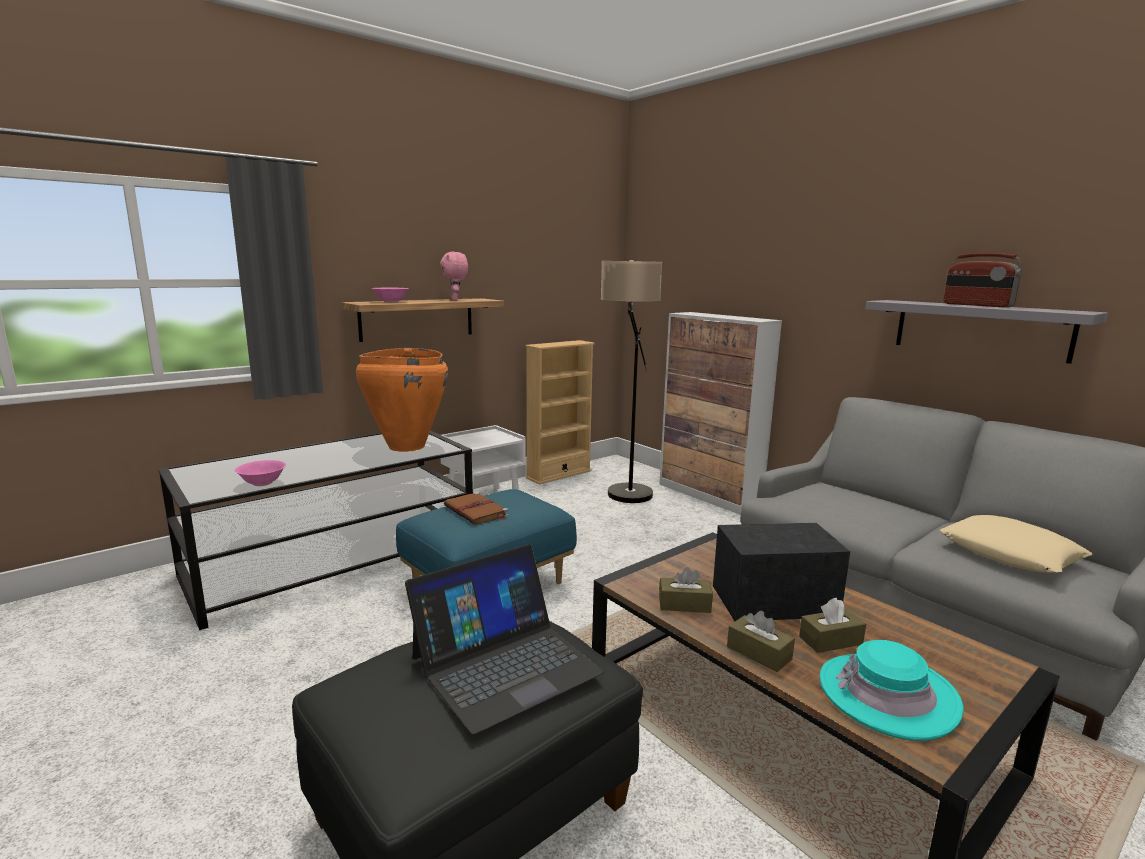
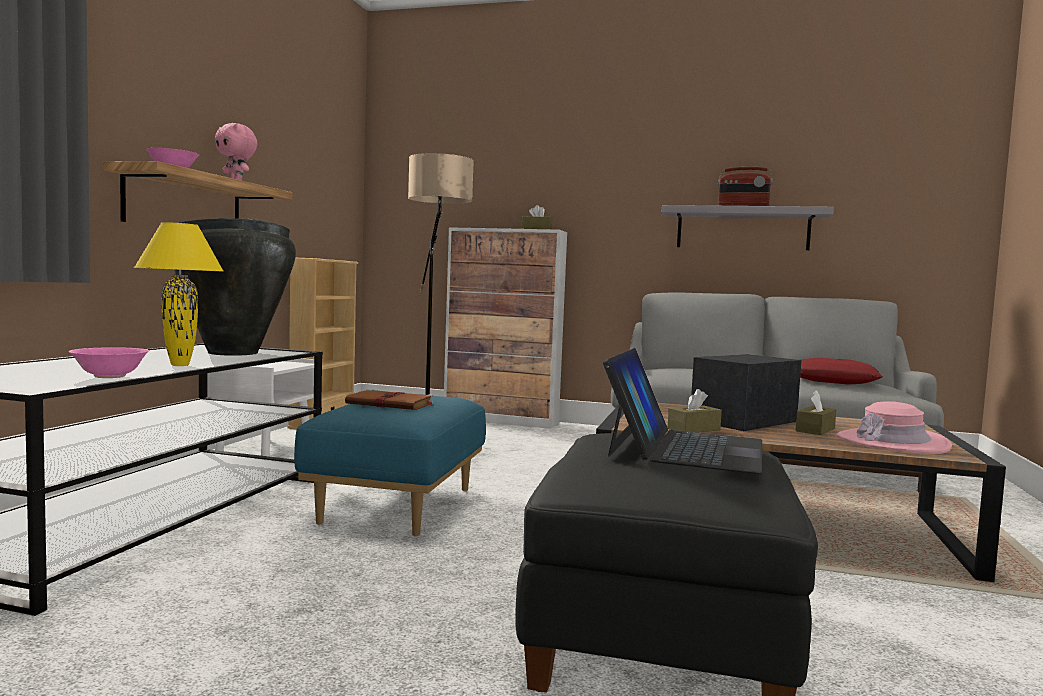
camera: 35 degrees left, 10 degrees down
orange vase [356,348,448,452] -> black vase [174,218,296,356]
brown tissue box [727,611,795,672] -> brown tissue box moved to [522,205,552,229]
turquoise hat [820,640,964,741] -> pink hat [836,401,952,454]
beige pillow [939,515,1092,573] -> red pillow [800,358,883,384]
none -> yellow table lamp [134,222,223,366]

